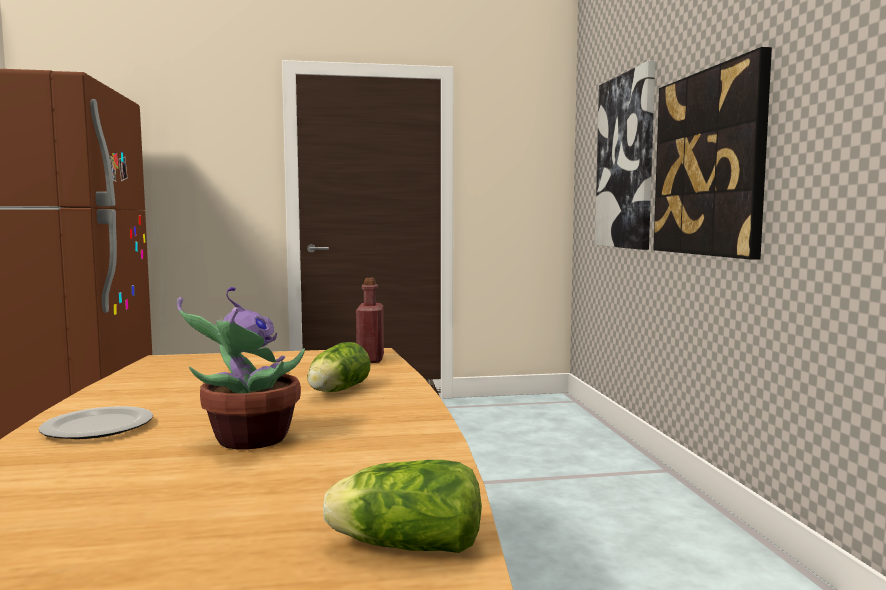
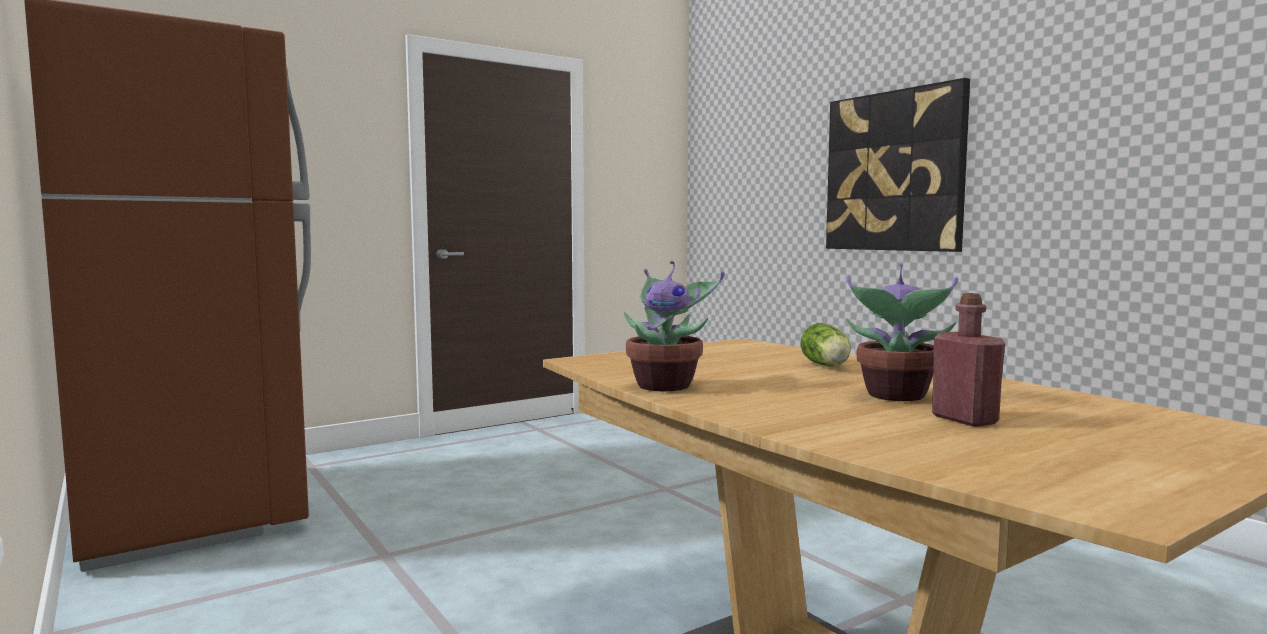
camera: 25 degrees left, 0 degrees up
plate [39,406,153,439] -> none
lettuce [323,460,482,553] -> none
red bottle [356,278,384,363] -> red bottle moved to [932,293,1005,427]
picture [595,61,655,250] -> none
none -> potted plant [624,261,725,392]

